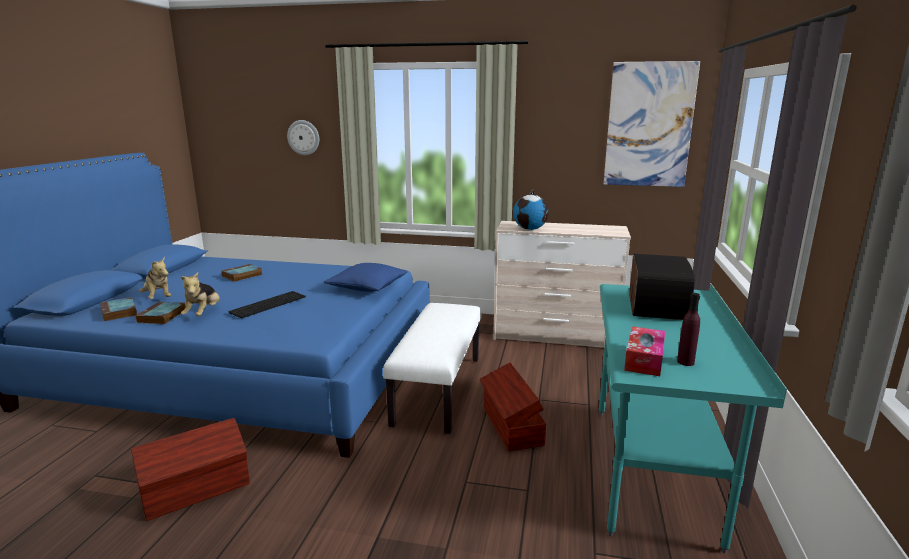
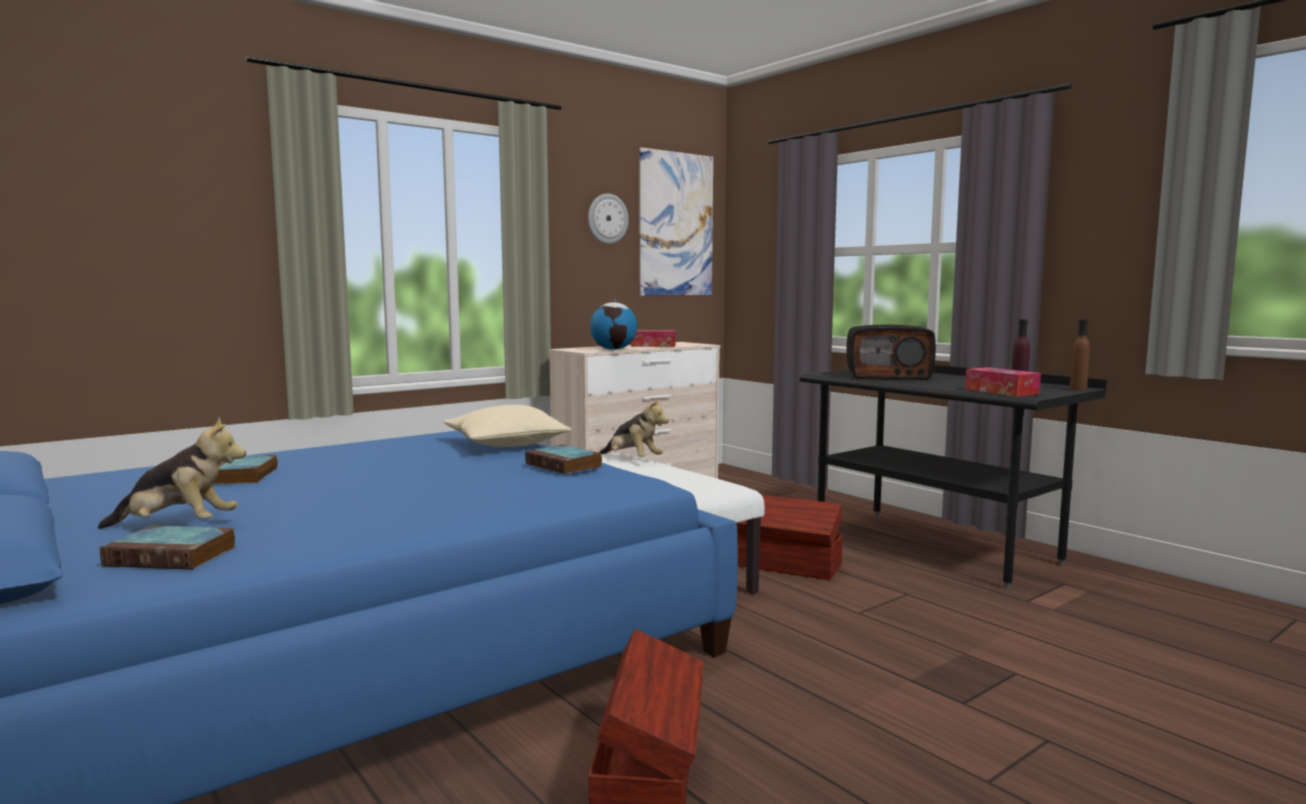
camera: 50 degrees left, 10 degrees down
book [135,302,186,324] -> book moved to [525,445,602,474]
plush toy [181,272,220,316] -> plush toy moved to [599,398,669,457]
keyboard [228,291,306,318] -> none
wall clock [287,120,319,155] -> wall clock moved to [588,194,629,244]
blue pillow [323,263,407,292] -> beige pillow [443,405,572,447]
turquoise desk [599,284,787,553] -> black desk [800,365,1107,589]
radio [629,254,695,320] -> radio turned 135 degrees clockwise [847,324,936,380]
none -> tissue box [631,330,676,347]
none -> brown bottle [1070,320,1090,390]

